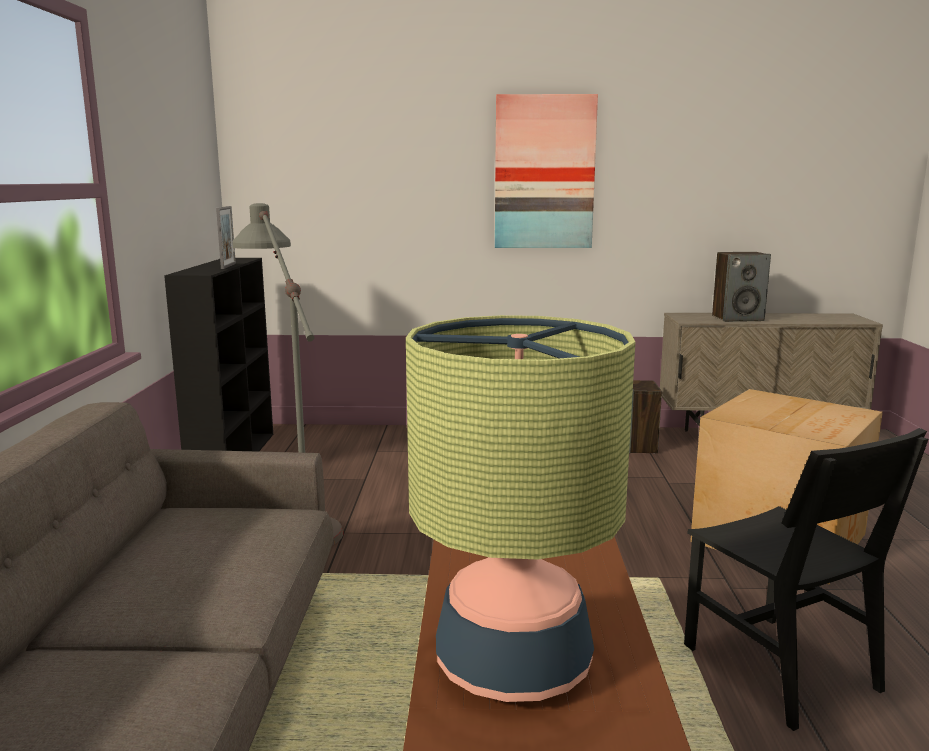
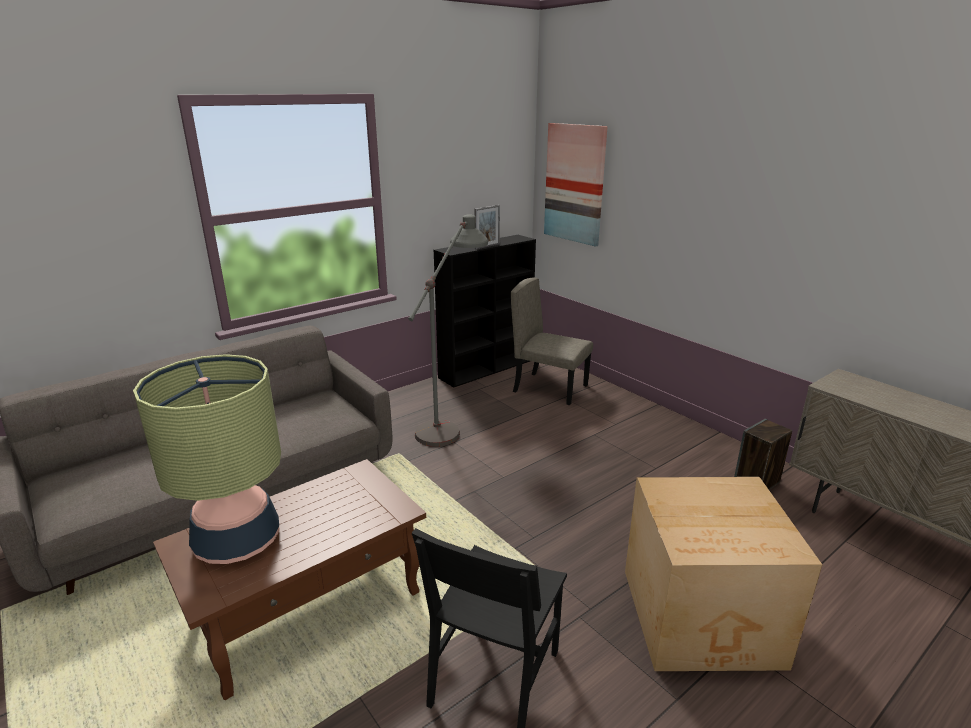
camera: 50 degrees right, 10 degrees up
picture [495,94,598,248] -> picture moved to [544,123,607,247]
speaker [712,252,771,322] -> none
none -> beige chair [511,277,593,405]

